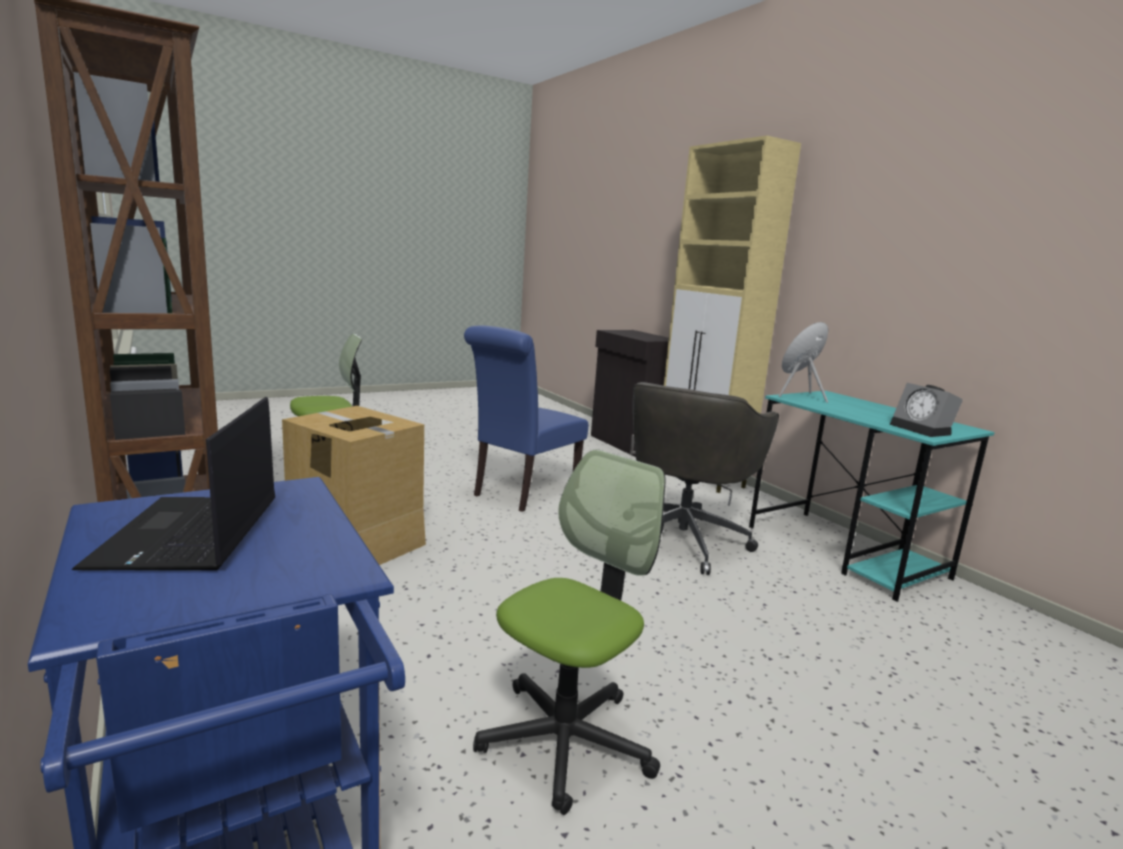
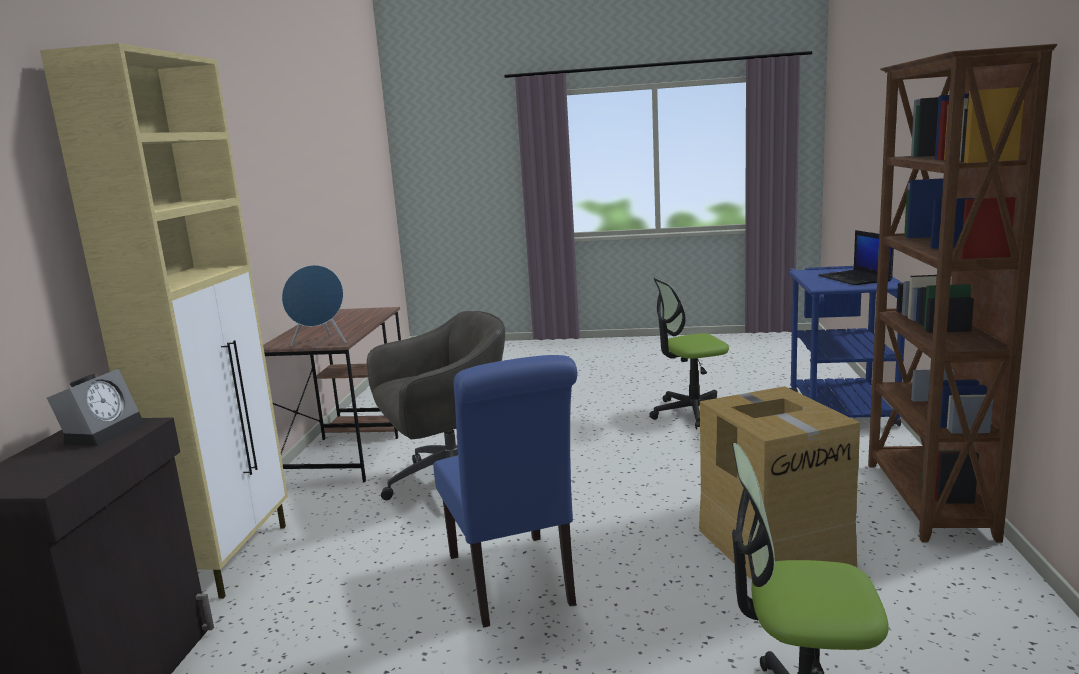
camera: 140 degrees left, 0 degrees up
laptop [72,397,275,570] -> laptop turned 135 degrees clockwise [818,230,894,286]
blue chair [464,325,588,512] -> blue chair turned 90 degrees clockwise [433,355,577,628]
turquoise desk [749,391,995,602] -> brown desk [263,307,401,482]
alarm clock [890,383,963,437] -> alarm clock moved to [47,369,144,446]

